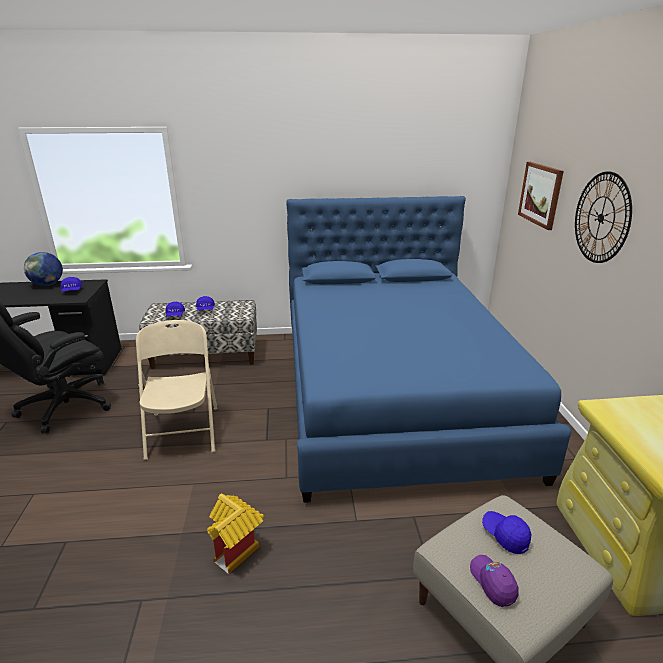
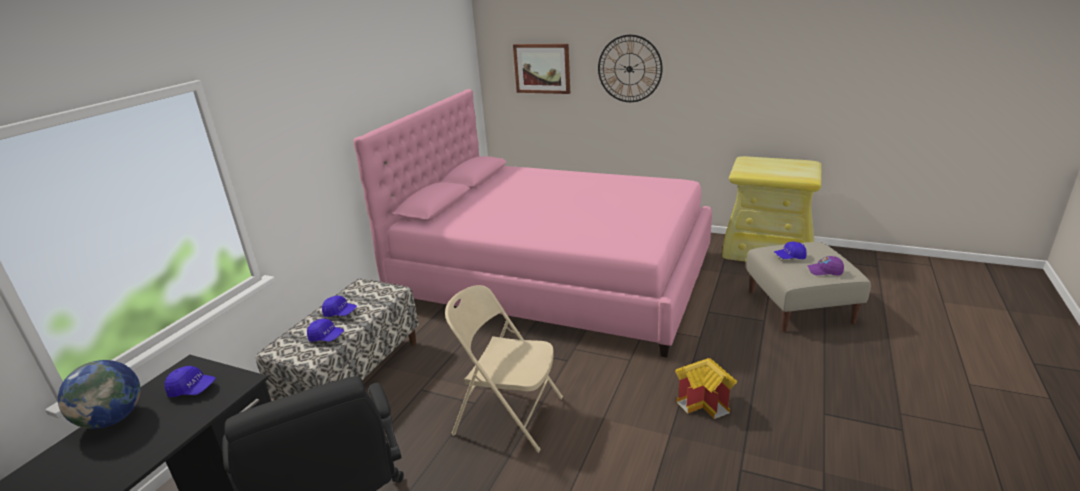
camera: 60 degrees left, 0 degrees up
blue bed [286,196,572,503] -> pink bed [354,89,712,358]

